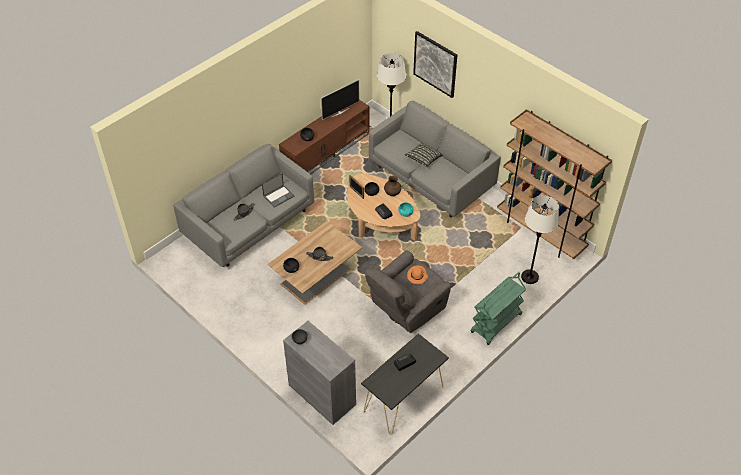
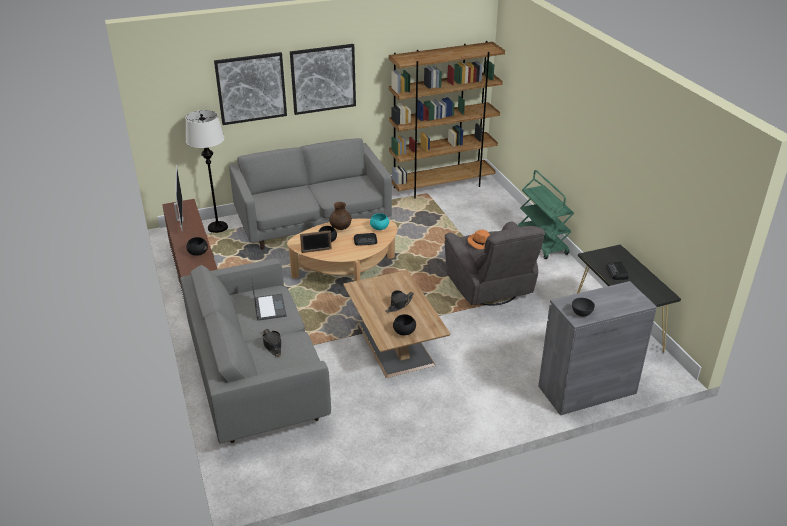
camera: 65 degrees left, 15 degrees down
pillow [405,143,443,167] -> none
white floor lamp [521,195,559,284] -> none
none -> picture [290,44,356,115]

